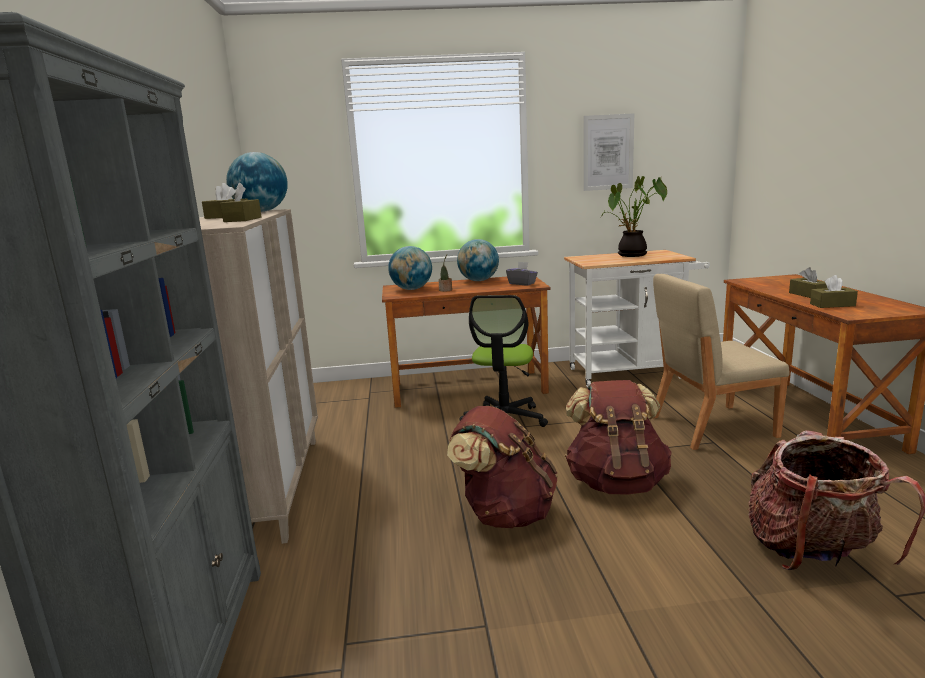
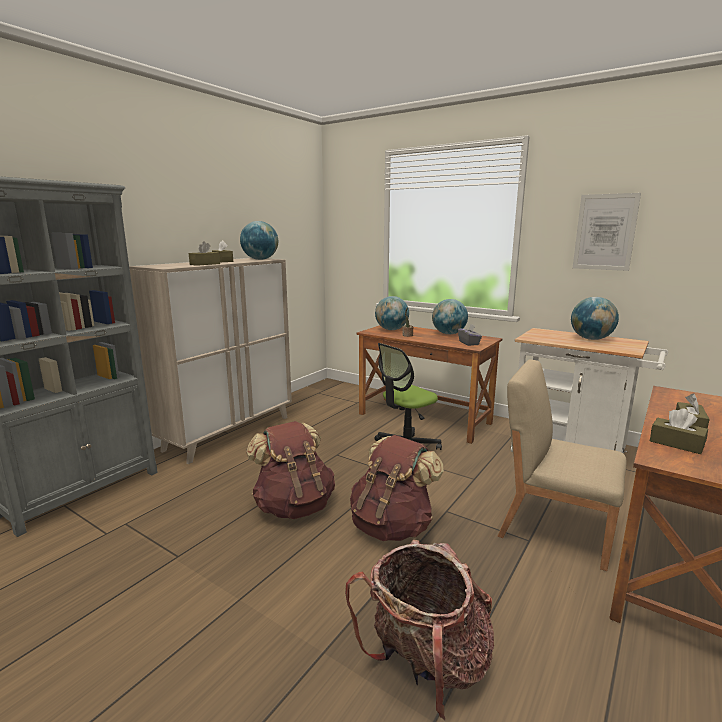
camera: 40 degrees right, 0 degrees up
potted plant [601,176,667,257] -> globe [571,297,619,340]

